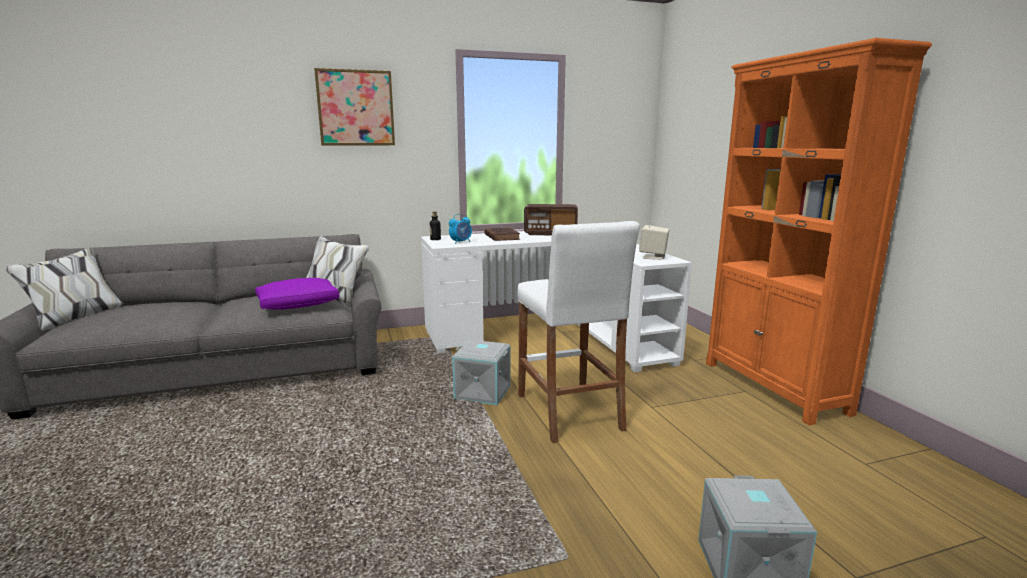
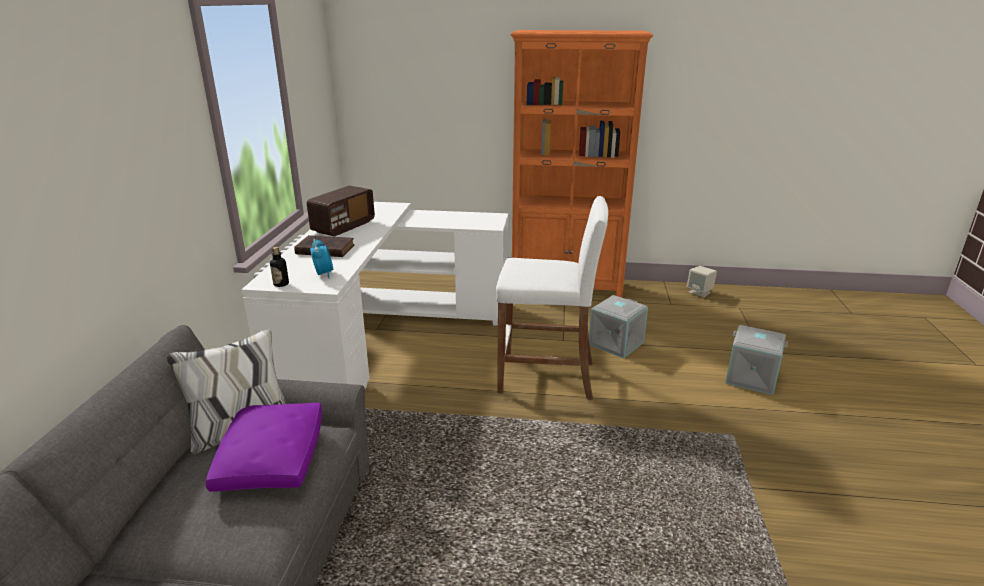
camera: 65 degrees left, 10 degrees up
picture [314,68,395,146] -> none
grey storage box [452,340,510,405] -> grey storage box moved to [589,295,648,358]
beige speaker [639,225,669,260] -> beige speaker moved to [687,266,717,297]

